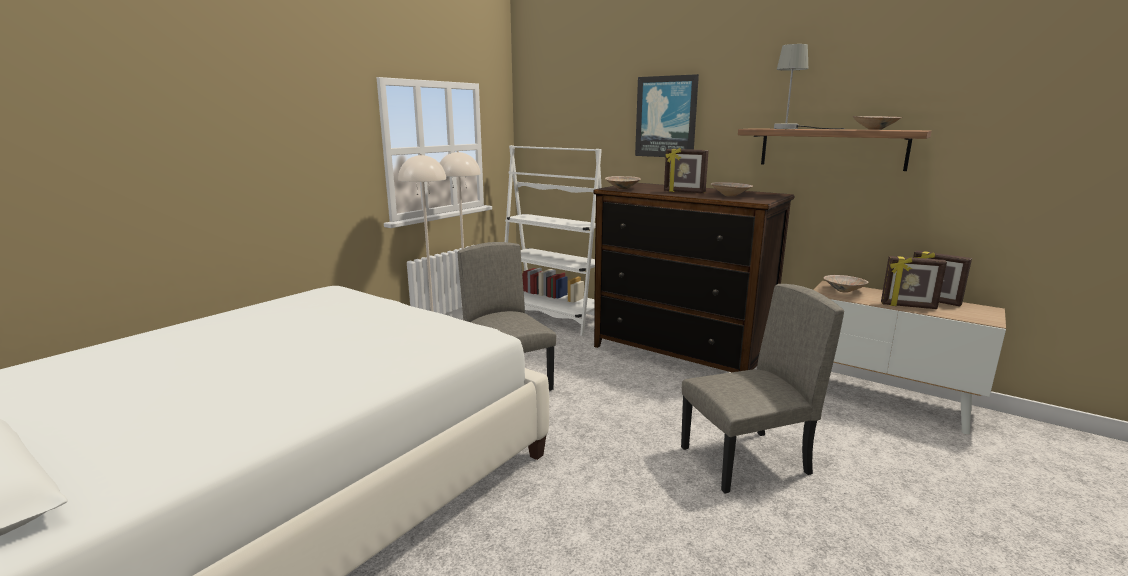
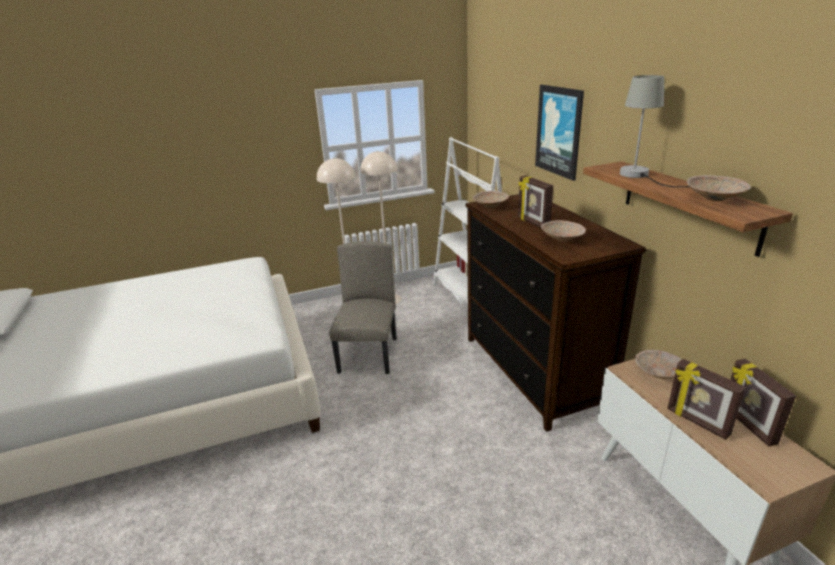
camera: 35 degrees right, 10 degrees up
beige chair [681,284,844,493] -> none

